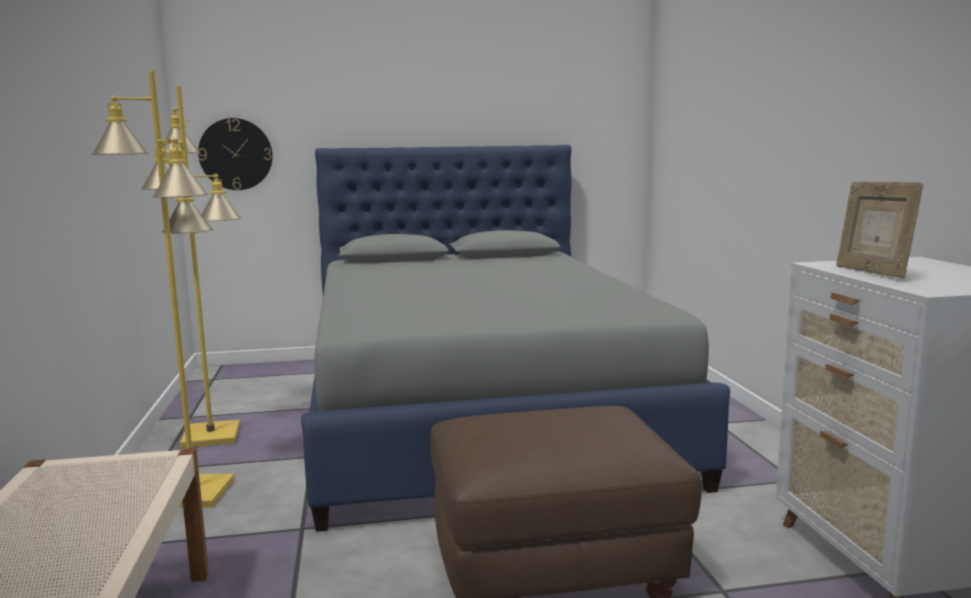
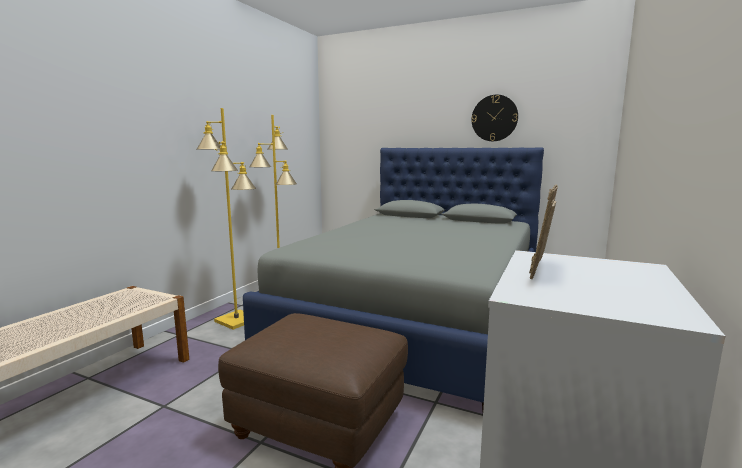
camera: 35 degrees right, 0 degrees up
wall clock [198,118,273,190] -> wall clock moved to [471,95,518,141]

